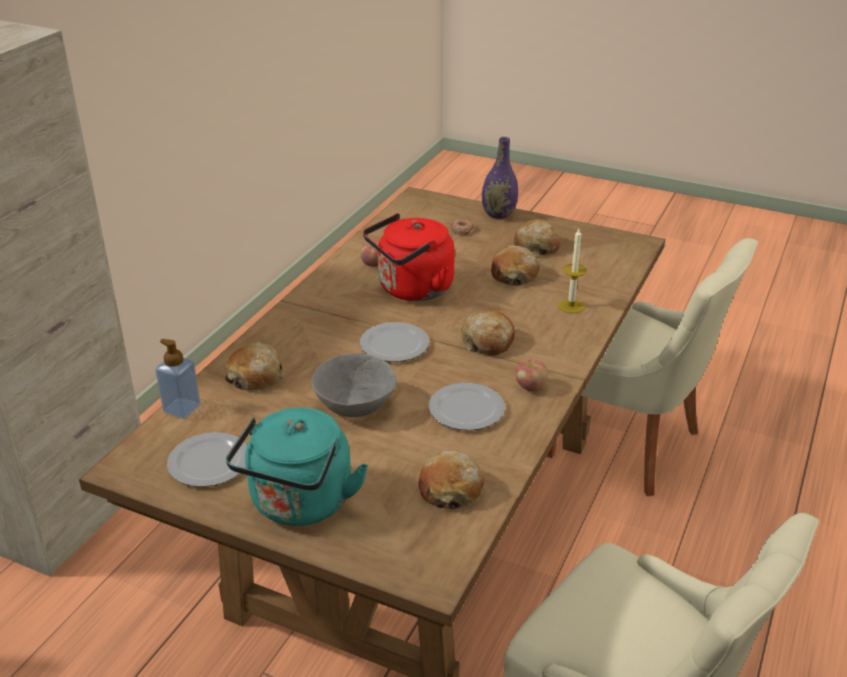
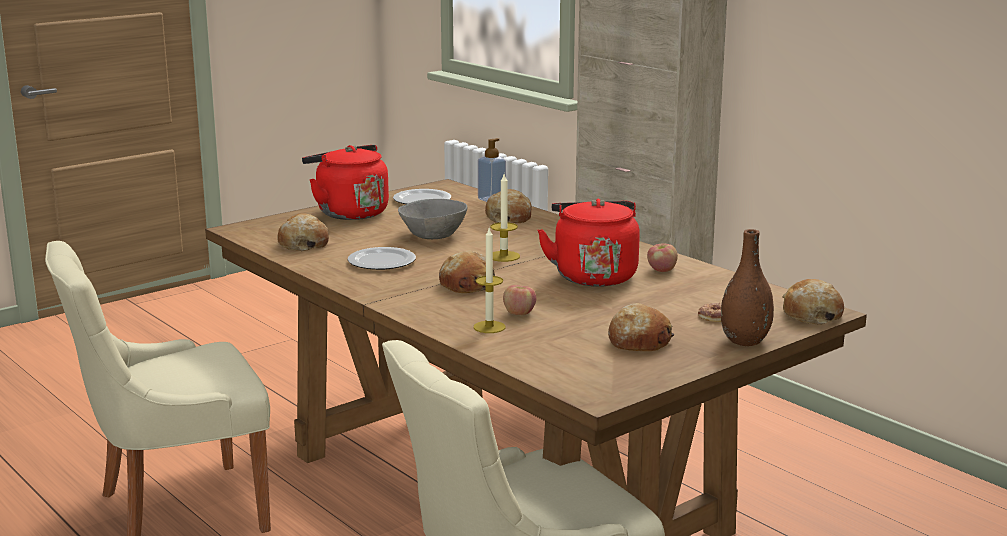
camera: 115 degrees right, 15 degrees down
turquoise kettle [226,407,368,526] -> red kettle [302,145,389,220]
plate [360,322,429,362] -> candle [490,174,520,262]
purple vase [482,137,518,219] -> brown vase [721,229,774,346]
bread [491,245,540,286] -> bread moved to [782,279,844,325]
apple [515,359,548,392] -> apple moved to [503,285,536,315]

